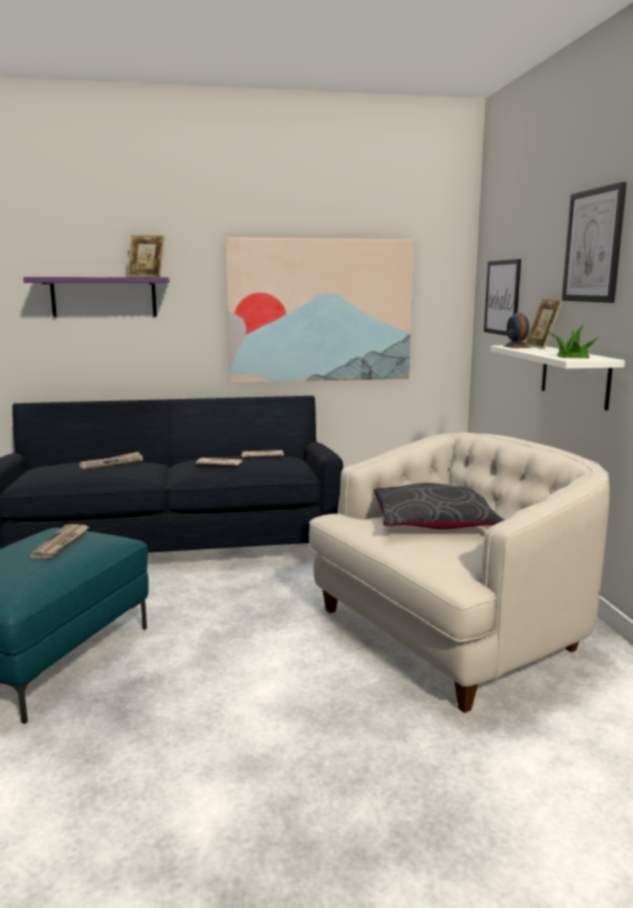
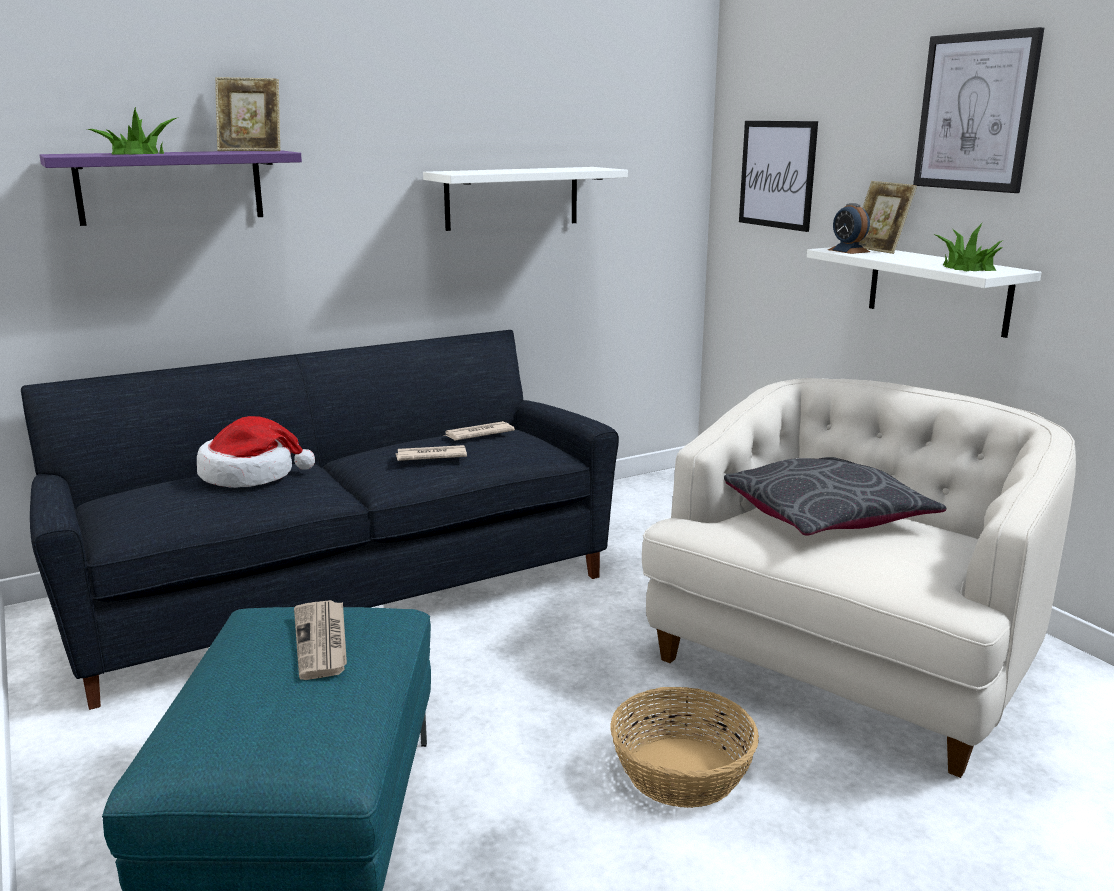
camera: 20 degrees left, 5 degrees up
newspaper [79,452,143,469] -> hat [197,416,315,488]
picture [225,237,414,383] -> white shelf [423,167,628,231]
none -> potted plant [87,107,179,155]
none -> basket [610,687,759,808]

